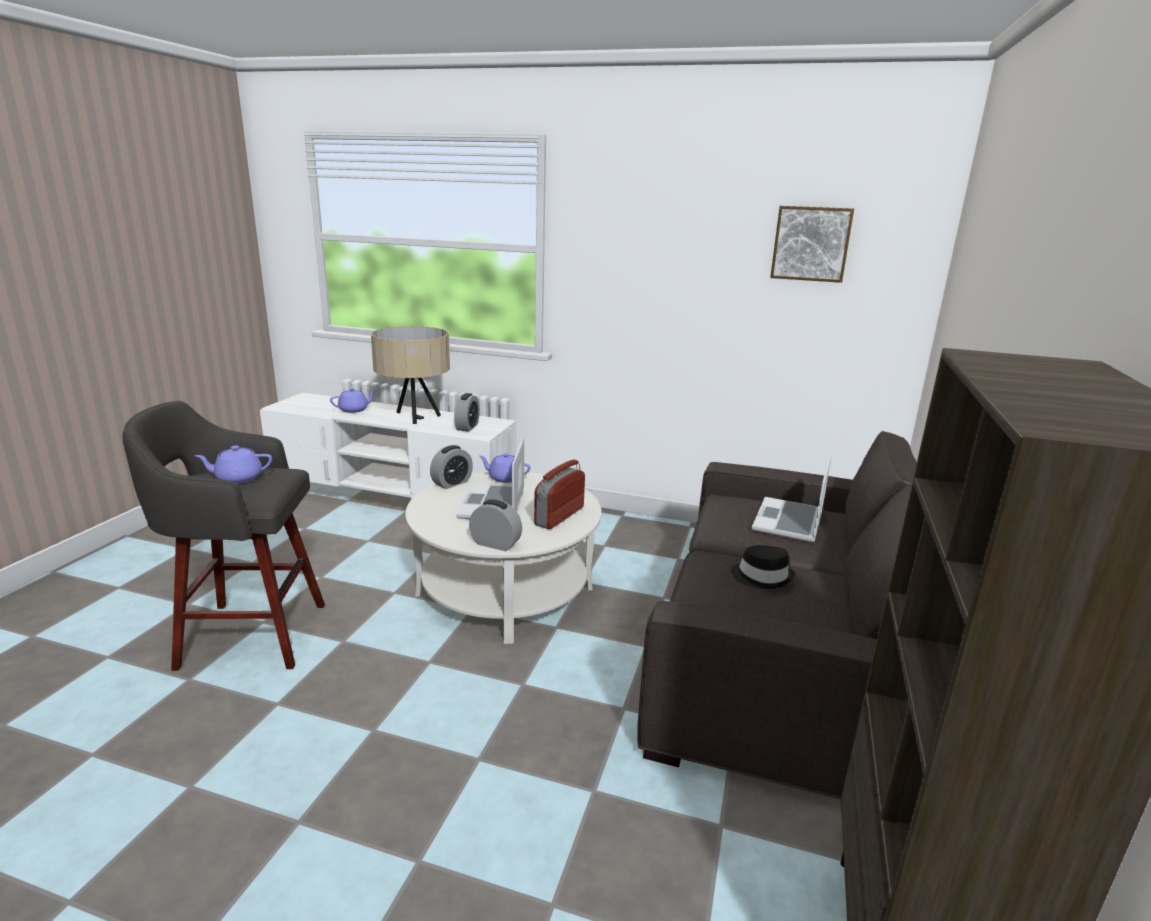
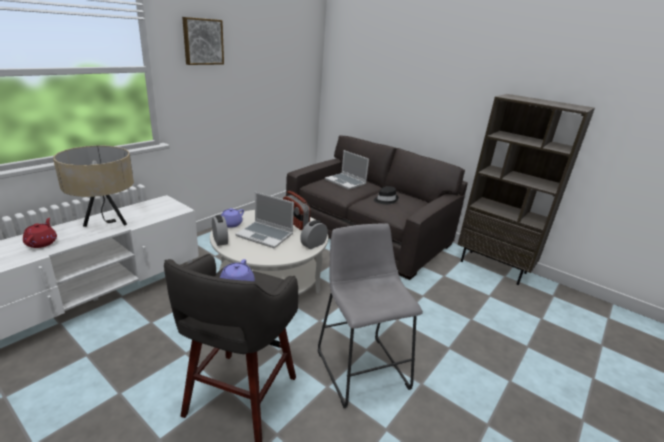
camera: 70 degrees left, 5 degrees up
purple teapot [330,388,377,413] -> red teapot [23,218,57,248]
alarm clock [454,393,480,432] -> none
picture [770,206,854,283] -> picture moved to [182,17,224,65]
none -> grey stool [318,223,423,408]

